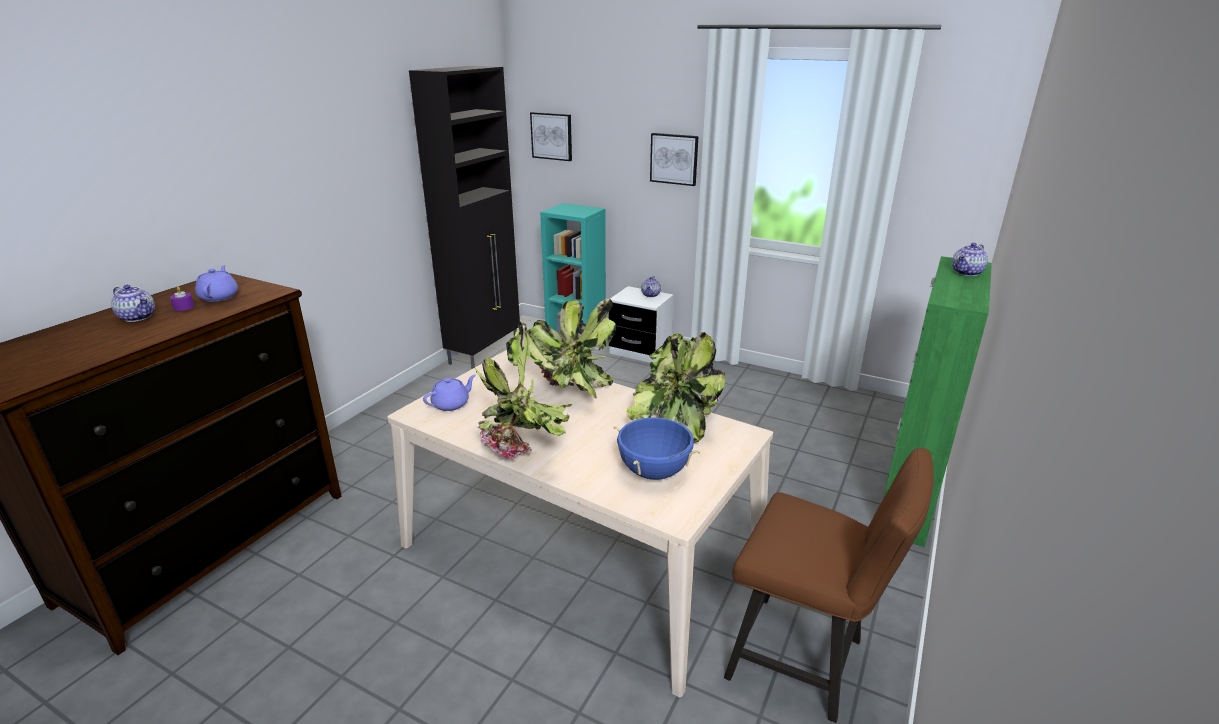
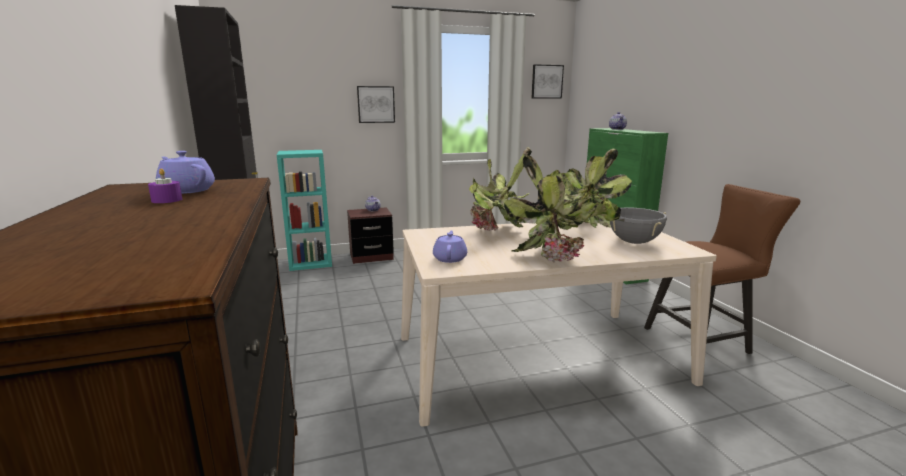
camera: 45 degrees left, 10 degrees down
teapot [111,285,155,322] -> none
picture [530,112,572,161] -> picture moved to [532,64,564,99]
white nightstand [609,286,674,363] -> brown nightstand [347,207,394,264]
blue cooking pot [613,416,700,480] -> grey cooking pot [610,208,667,244]

